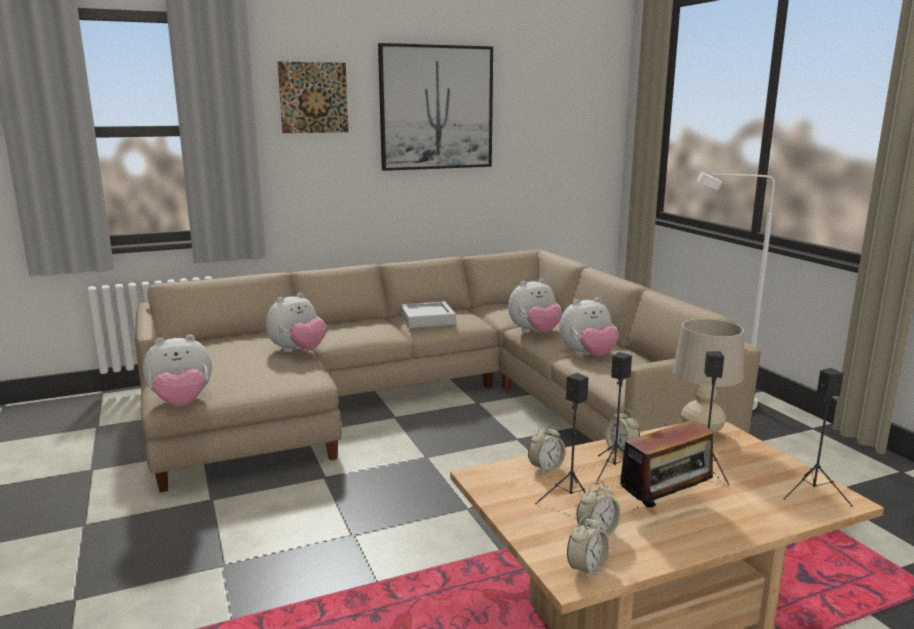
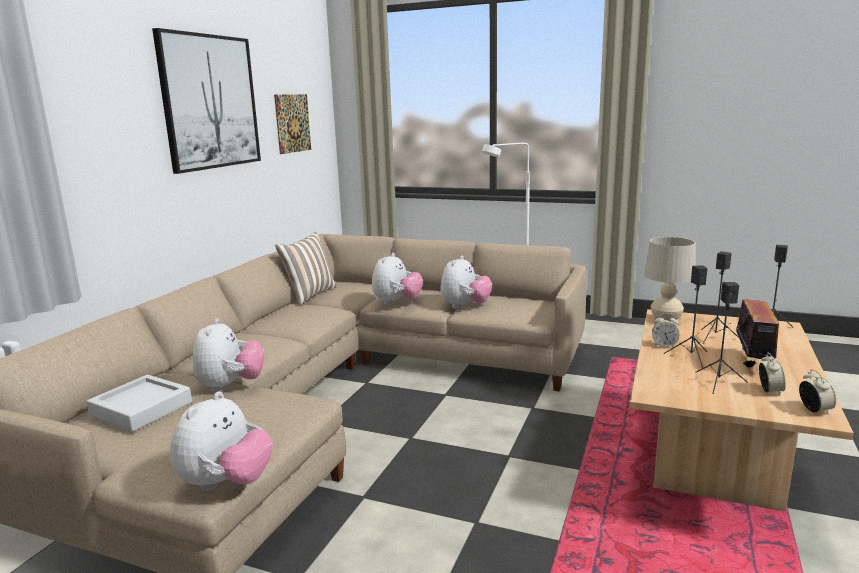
camera: 45 degrees left, 0 degrees up
picture [278,61,349,133] -> picture moved to [274,94,311,154]
grey tray [401,301,456,328] -> grey tray moved to [86,375,192,432]
alarm clock [528,424,565,474] -> none
none -> pillow [275,232,336,305]

